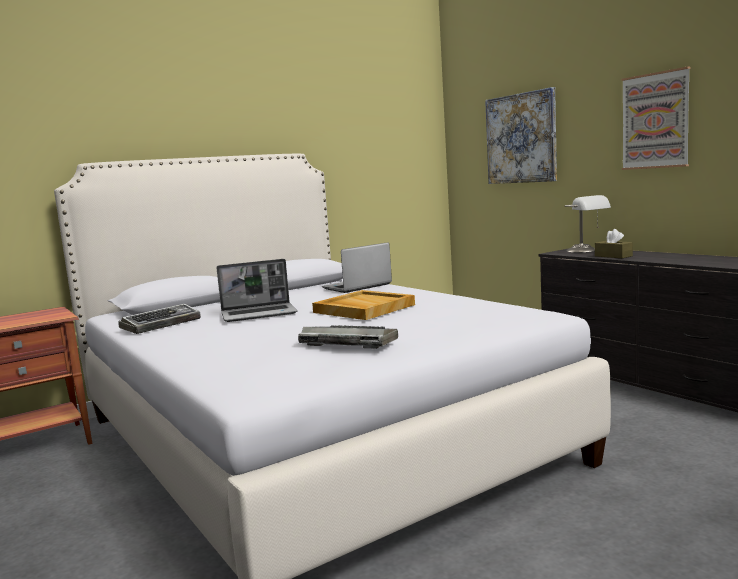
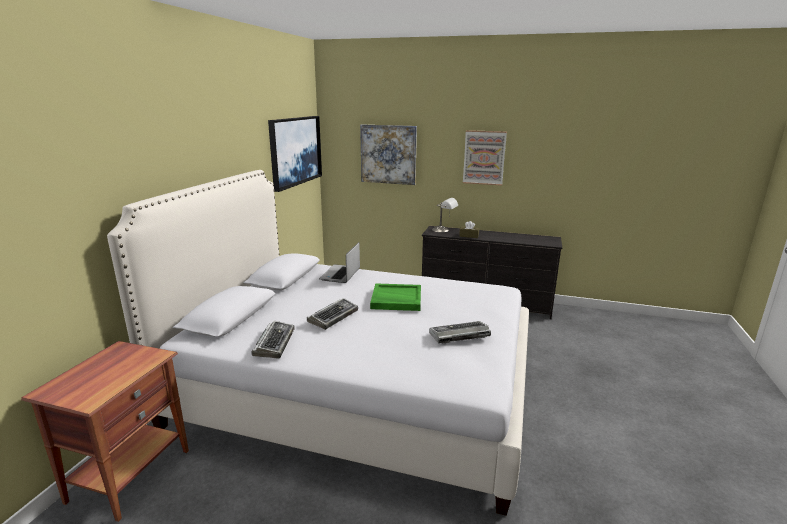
camera: 40 degrees left, 10 degrees up
laptop [216,259,297,322] -> keyboard [307,298,358,330]
beige tray [312,290,415,320] -> green tray [370,283,421,311]
none -> picture [268,116,322,192]

